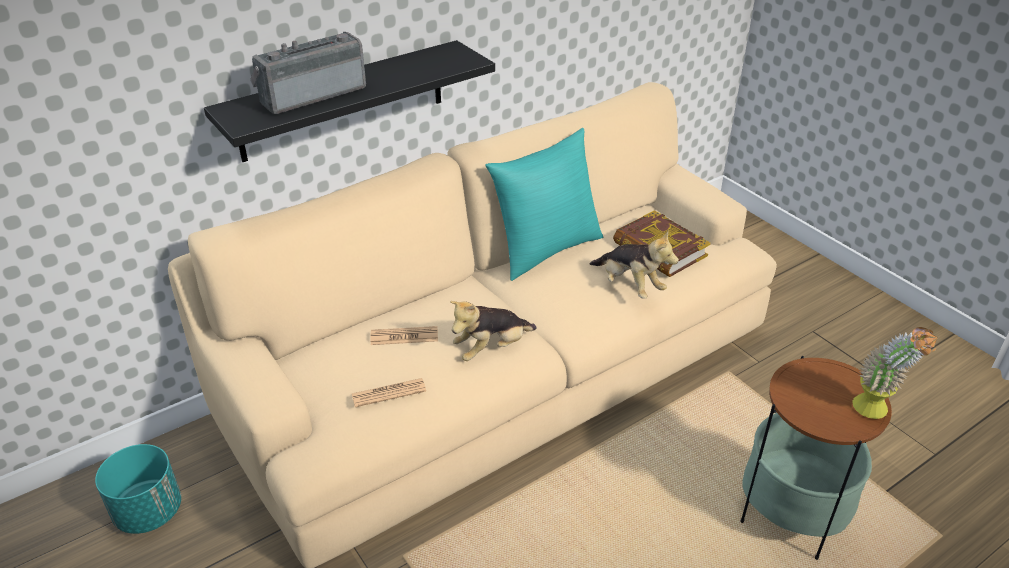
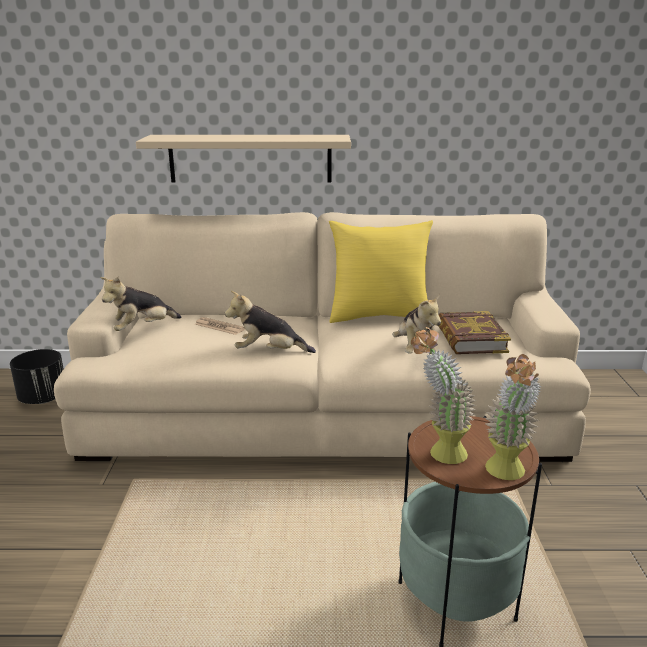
camera: 35 degrees right, 15 degrees down
turquoise planter [95,444,181,534] -> black planter [10,349,64,404]
black shelf [204,40,495,162] -> beige shelf [136,135,351,182]
radio [250,32,366,114] -> none
newspaper [352,378,426,407] -> none
turquoise pillow [485,128,603,281] -> yellow pillow [329,220,433,323]
none -> plush toy [100,277,182,331]
none -> potted plant [411,327,477,464]

